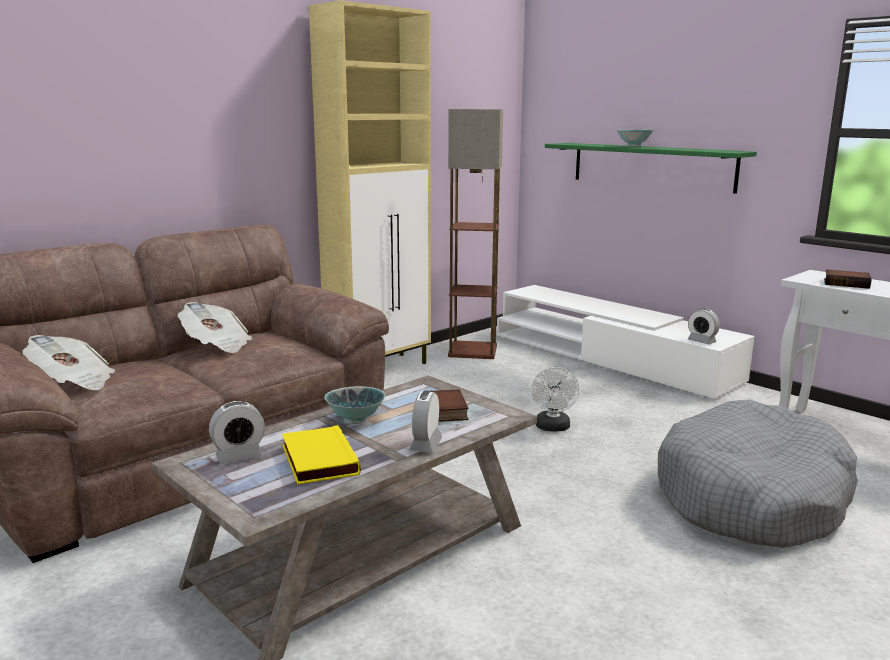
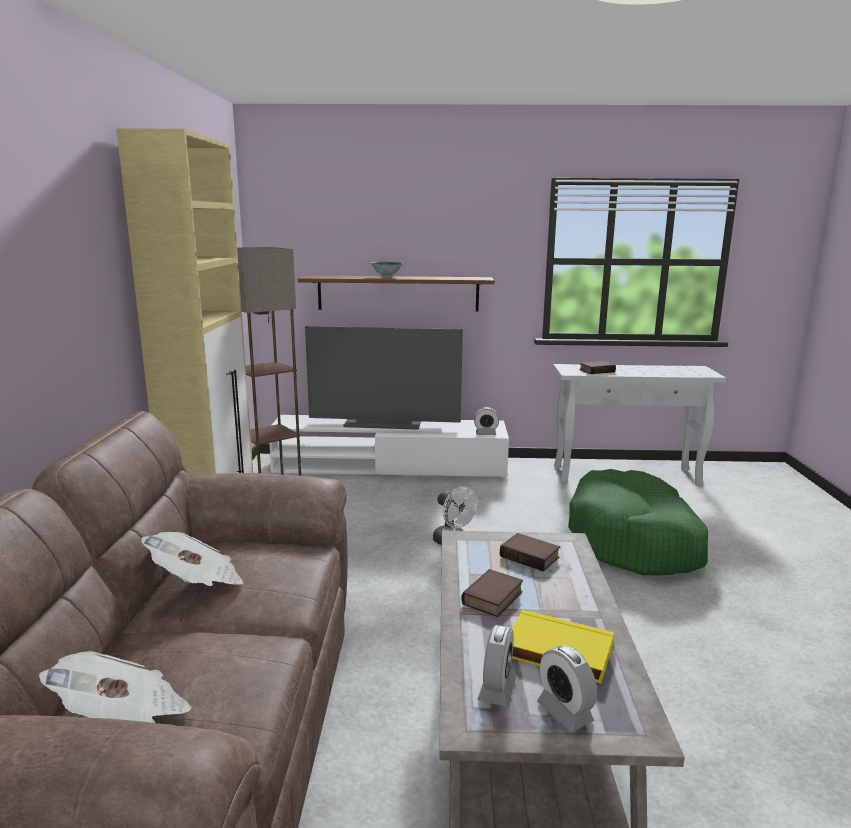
camera: 45 degrees left, 0 degrees up
bowl [324,386,385,424] -> book [461,569,523,617]
alarm clock [409,390,443,453] -> alarm clock moved to [537,645,597,732]
green shelf [545,143,757,194] -> brown shelf [298,275,495,311]
grey dog bed [658,399,858,548] -> green dog bed [568,469,708,575]
none -> television [305,326,463,430]

